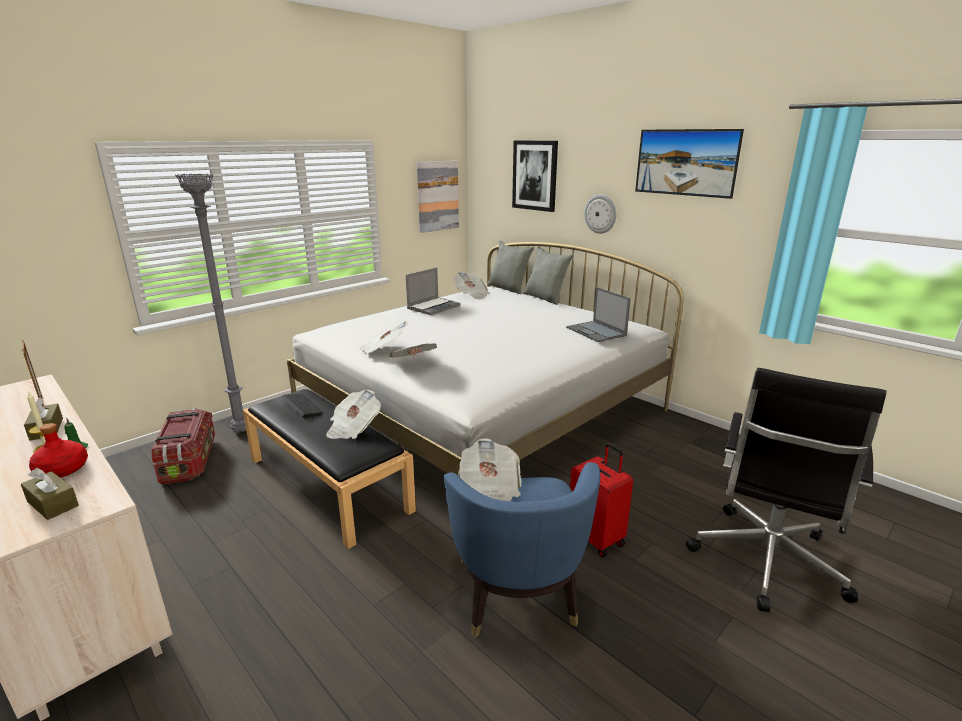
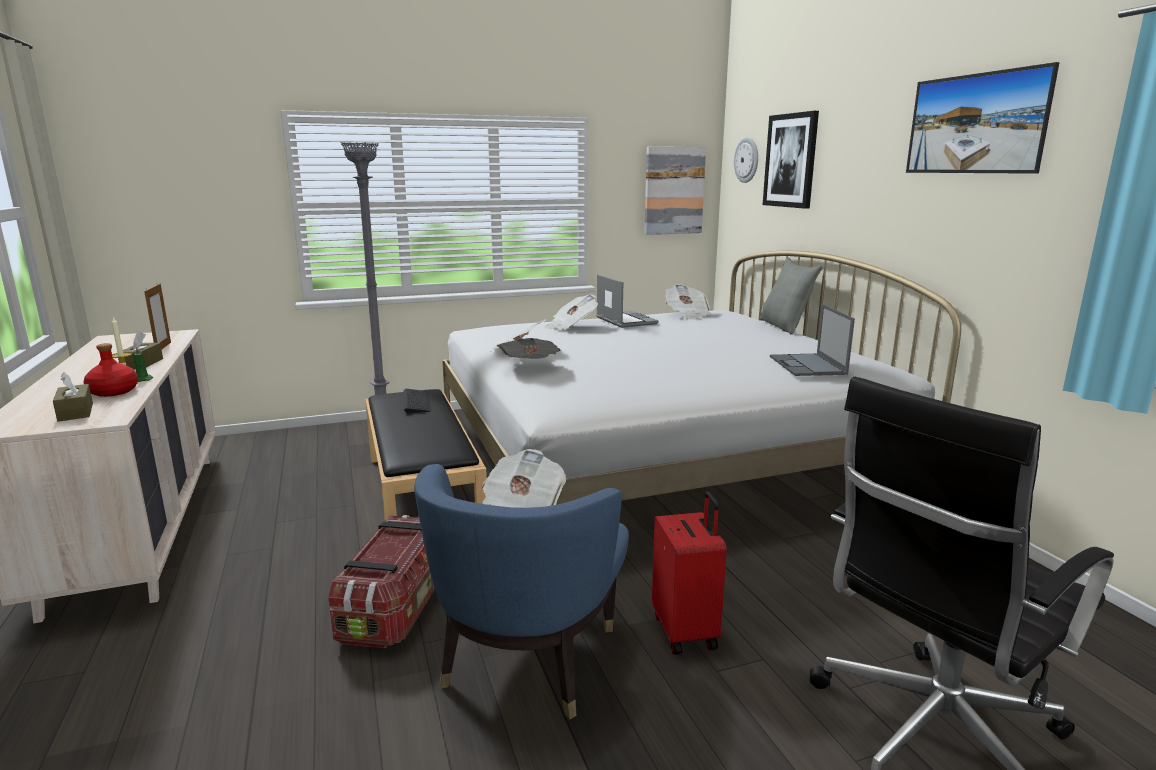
camera: 25 degrees right, 5 degrees down
storage box [152,408,215,485] -> storage box moved to [328,515,435,648]
newspaper [326,390,381,439] -> newspaper moved to [545,295,598,330]
laptop [406,268,460,315] -> laptop turned 90 degrees counterclockwise [596,274,659,328]
grey pillow [487,241,534,294] -> none
wall clock [584,195,617,234] -> wall clock moved to [734,137,758,183]

